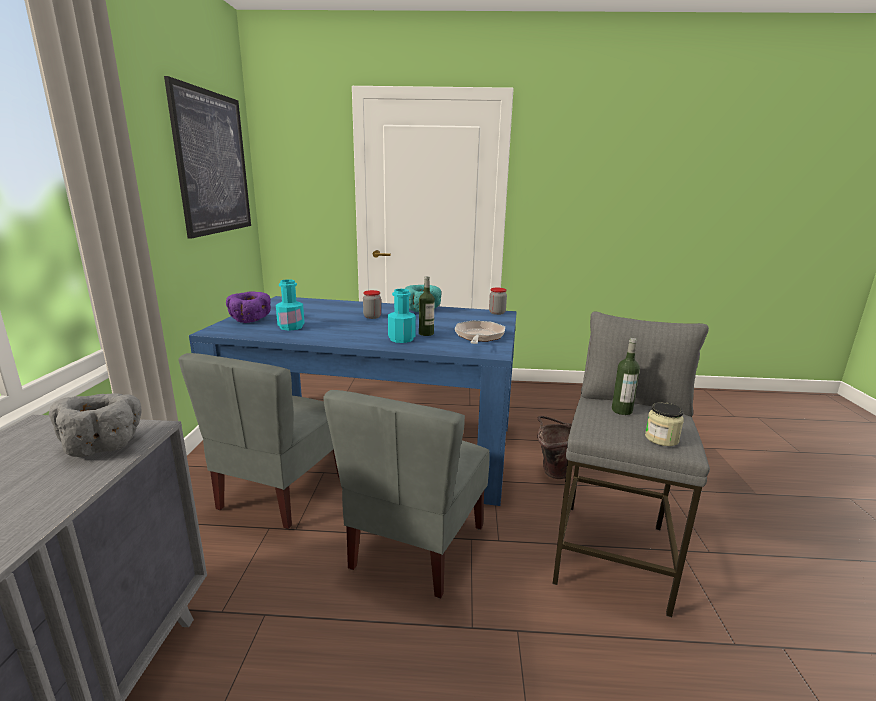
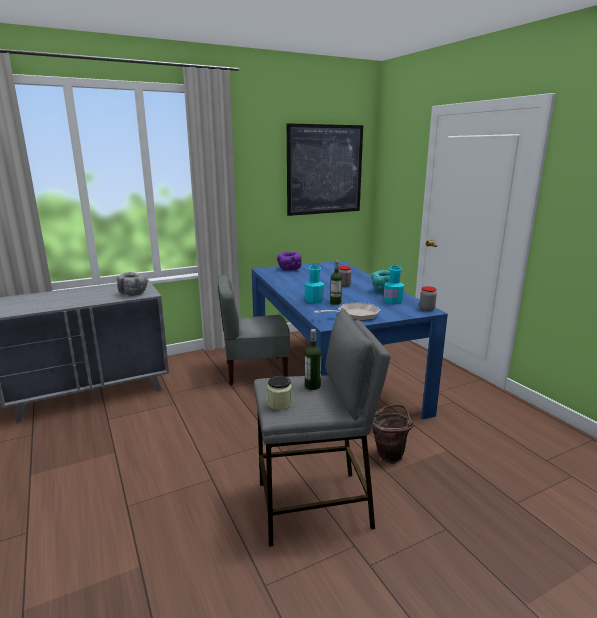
camera: 60 degrees right, 0 degrees up
turquoise bottle [276,279,304,331] -> turquoise bottle moved to [384,266,404,304]
grey chair [323,390,489,598] -> none

